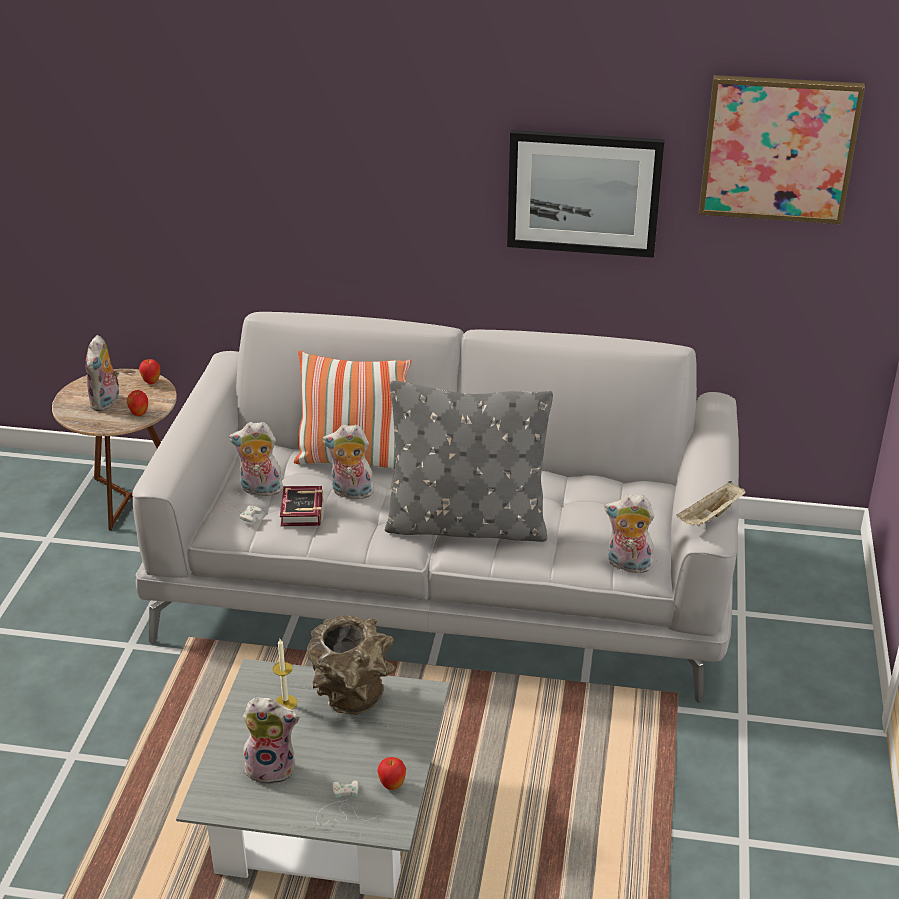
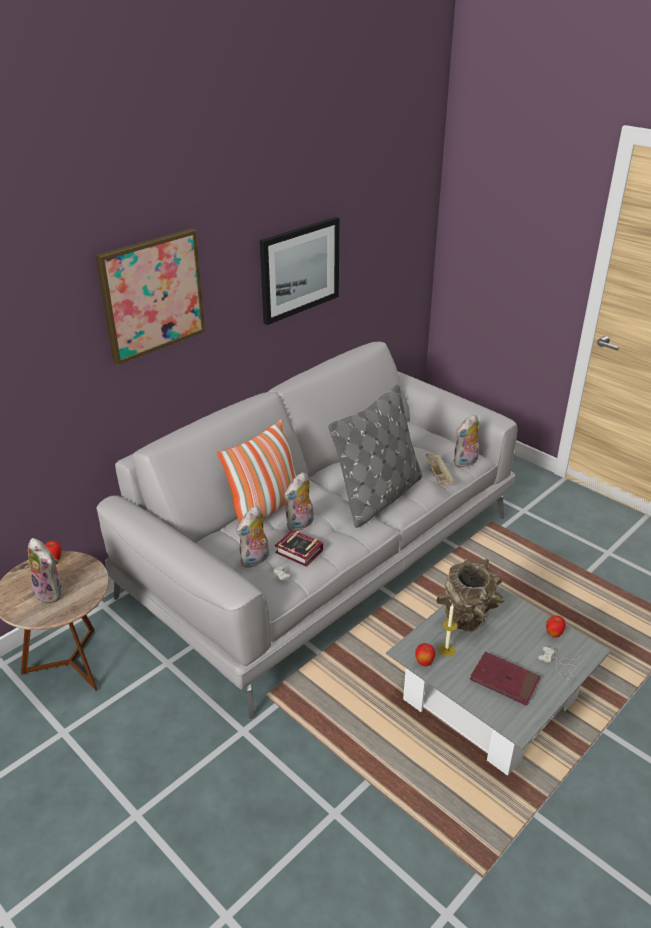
camera: 55 degrees left, 0 degrees up
apple [127,390,148,416] -> apple moved to [415,643,435,667]
plush toy [243,697,300,785] -> red book [470,652,541,706]
beige tray [676,481,745,527] -> beige tray moved to [426,453,454,485]
picture [699,75,865,224] -> picture moved to [95,228,205,365]

